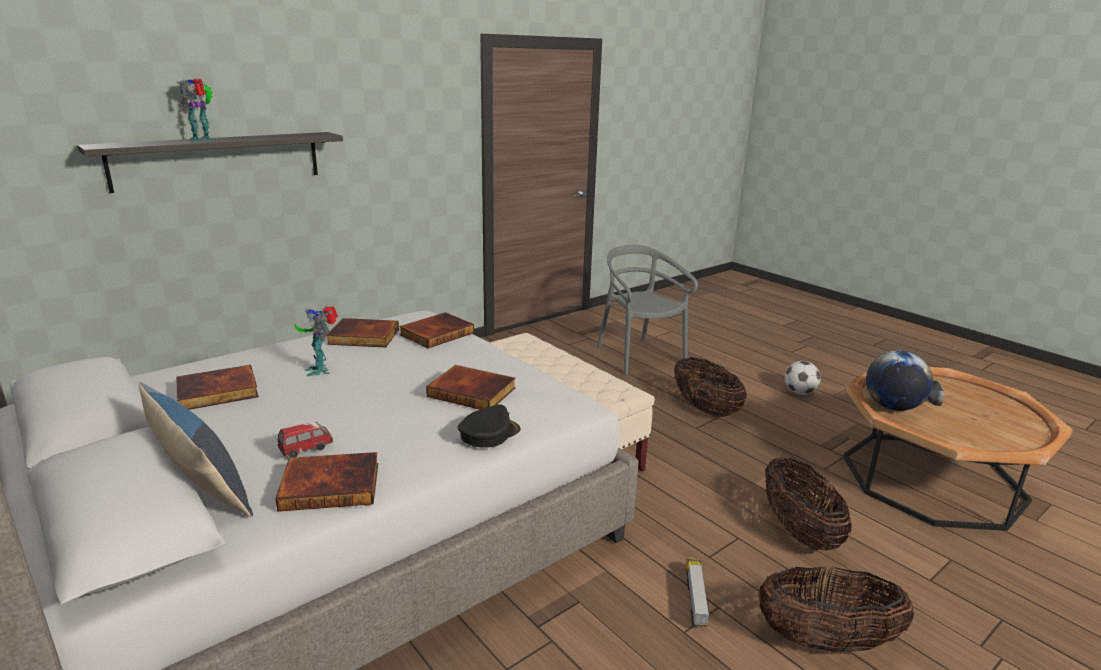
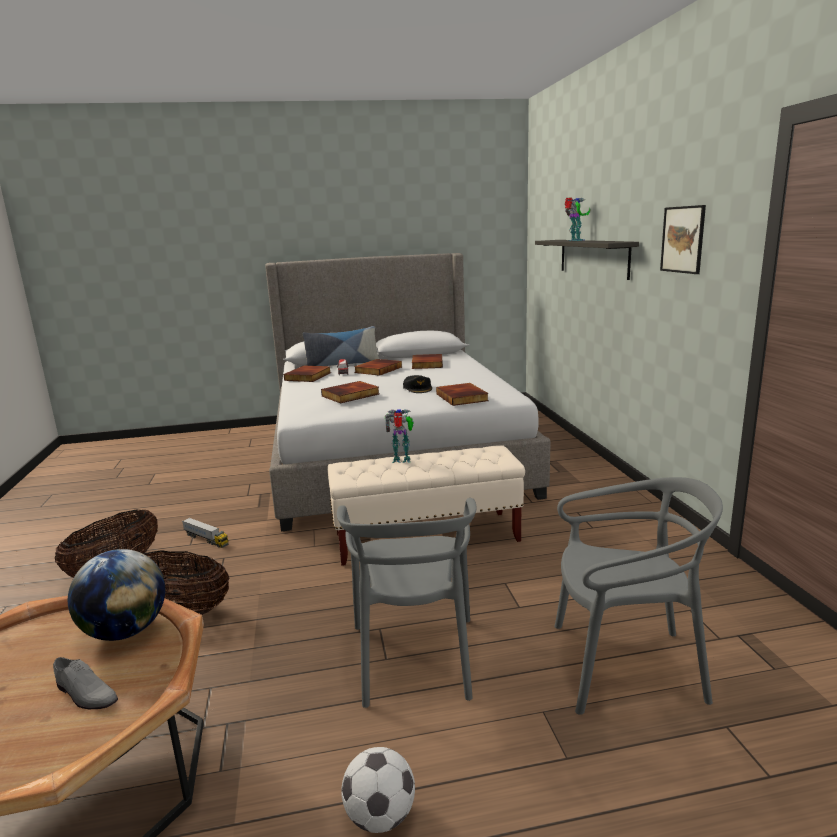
camera: 120 degrees right, 5 degrees down
toy robot [295,306,338,376] -> toy robot moved to [385,409,414,463]
book [327,318,399,348] -> book moved to [354,359,402,376]
black cap [458,404,521,448] -> black cap moved to [403,375,432,393]
basket [674,357,747,417] -> grey chair [337,498,477,708]
none -> picture [660,205,706,274]

